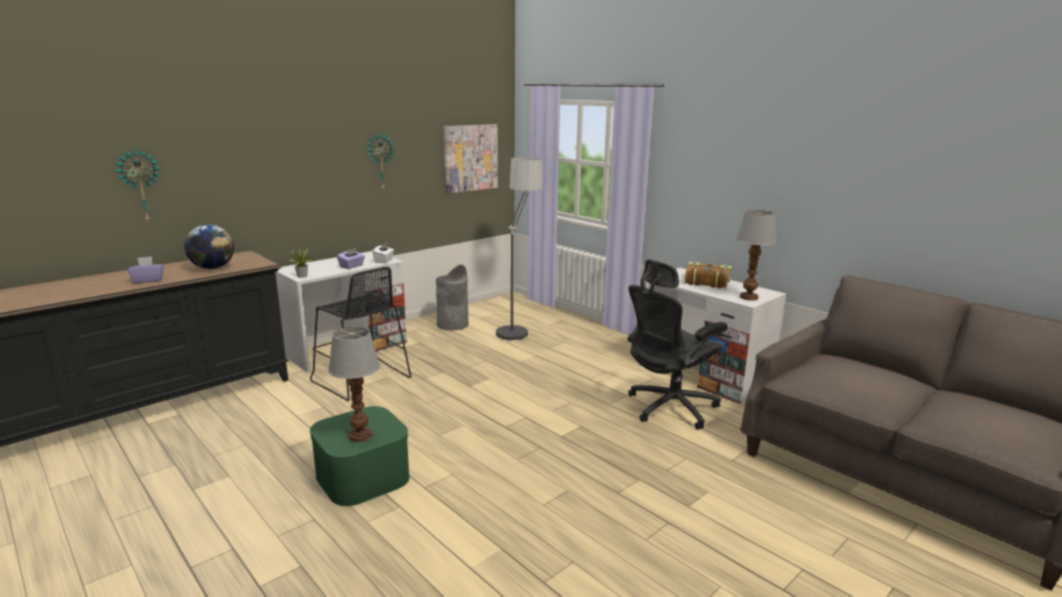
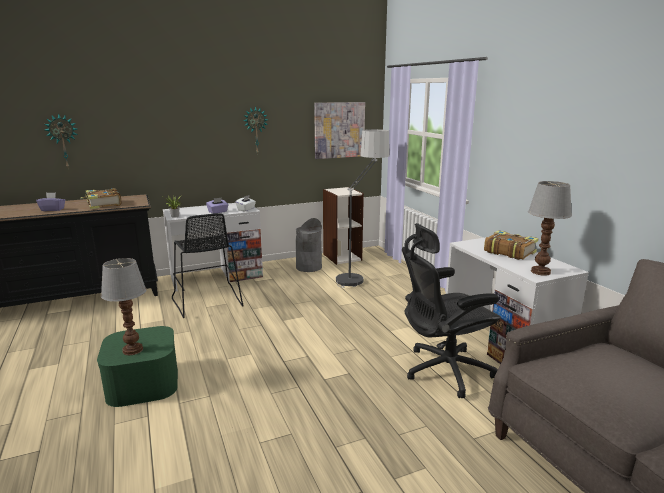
camera: 20 degrees right, 0 degrees up
globe [184,225,234,269] -> book [80,188,122,209]
none -> bookcase [323,187,364,265]

